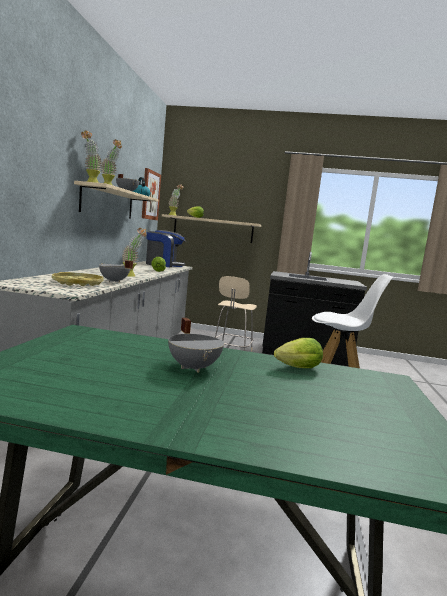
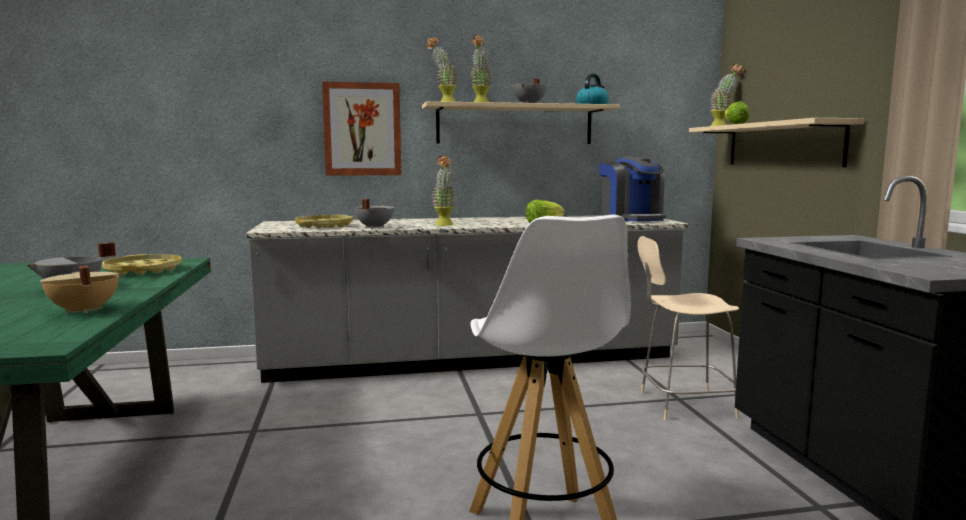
camera: 70 degrees right, 0 degrees up
picture [142,168,161,220] -> picture moved to [322,82,401,176]
lettuce [274,338,323,368] -> beige cooking pot [40,266,119,314]
none -> yellow tray [102,254,182,275]

